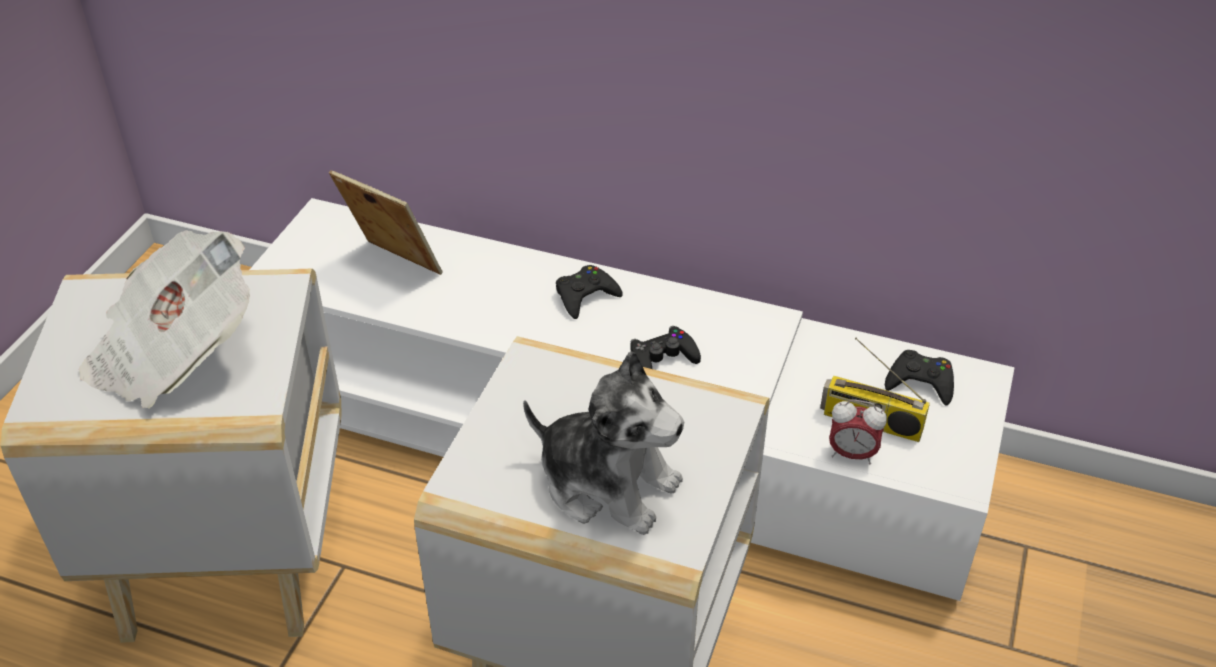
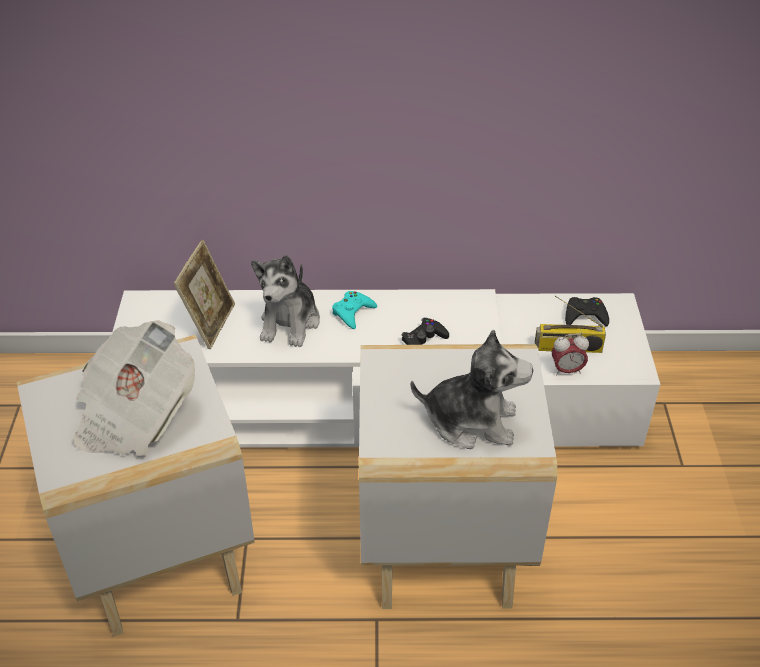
camera: 20 degrees left, 0 degrees up
picture frame [329,170,443,275] -> picture frame turned 90 degrees clockwise [173,240,235,349]
black game controller [556,265,623,319] -> turquoise game controller [332,291,377,329]
none -> plush toy [251,255,320,347]

